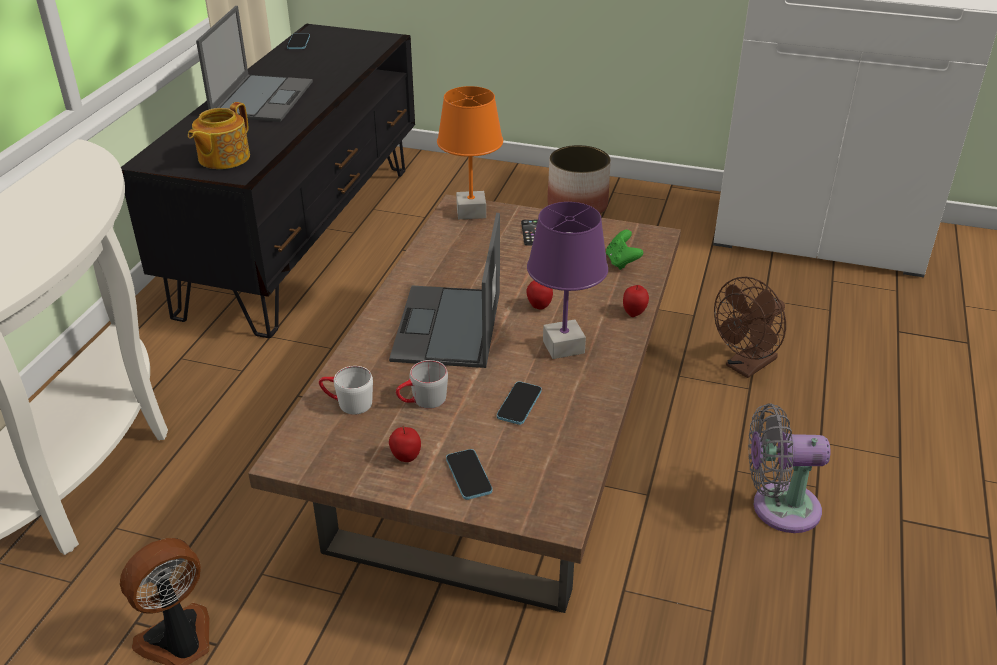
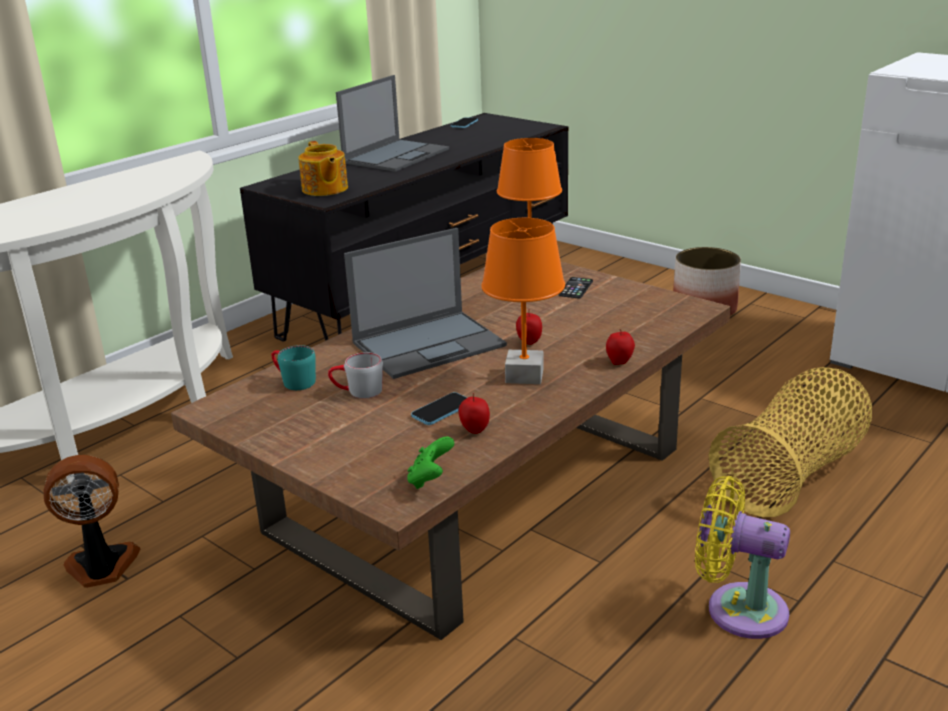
camera: 25 degrees right, 10 degrees down
teapot [188,102,250,169] -> teapot turned 75 degrees counterclockwise [298,141,348,196]
white mug [319,366,373,415] -> turquoise mug [271,345,316,390]
laptop [389,213,500,368] -> laptop turned 150 degrees counterclockwise [344,228,507,379]
apple [389,426,421,462] -> apple moved to [459,393,490,434]
phone [446,449,493,500] -> none
purple table lamp [527,202,608,359] -> orange table lamp [481,218,565,384]
green game controller [606,230,643,270] -> green game controller moved to [407,437,454,489]
brown fan [714,277,786,378] -> basket [709,367,872,517]
grey fan [748,404,831,533] -> yellow fan [695,476,790,639]

